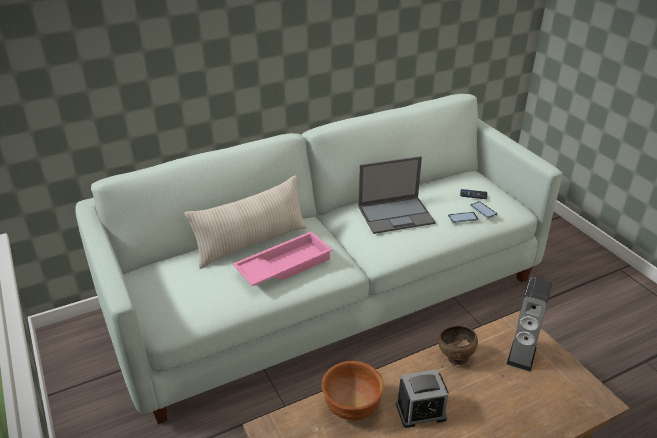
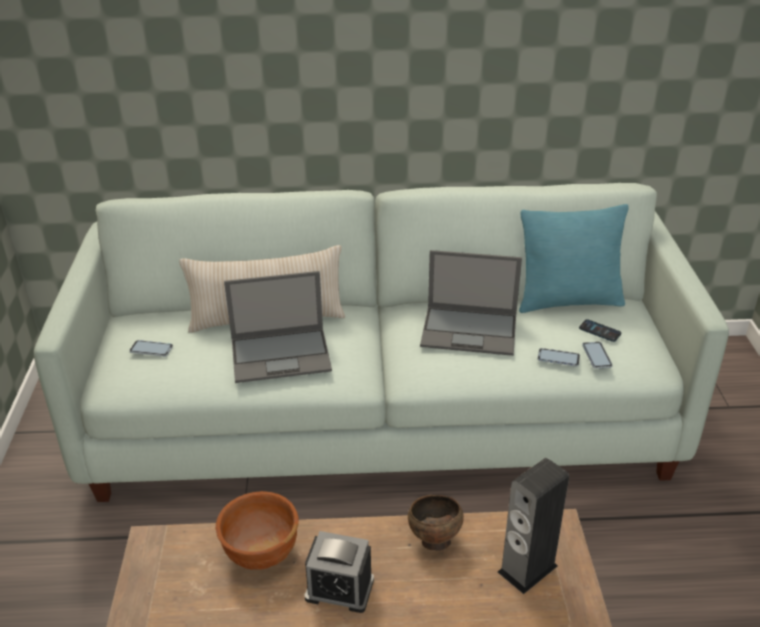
camera: 25 degrees right, 0 degrees up
pink tray [232,231,333,286] -> laptop [224,271,332,383]
none -> phone [129,340,173,357]
none -> turquoise pillow [519,204,629,313]

